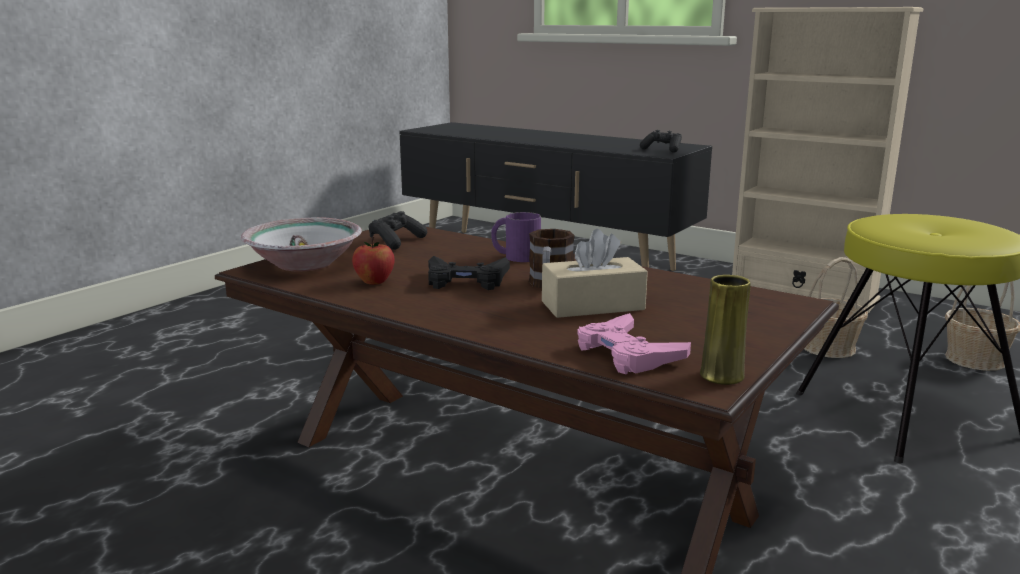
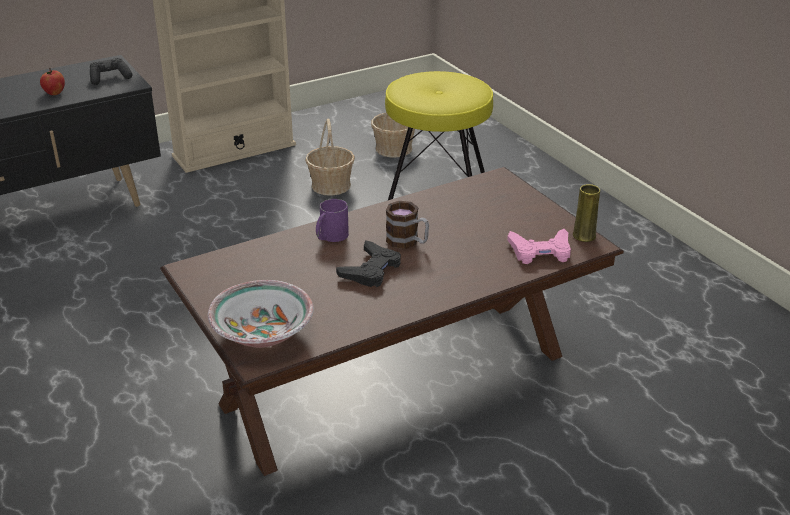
camera: 65 degrees left, 15 degrees up
apple [352,237,395,285] -> apple moved to [40,68,65,95]
black game controller [369,211,427,250] -> none
beige tissue box [542,229,648,318] -> none

